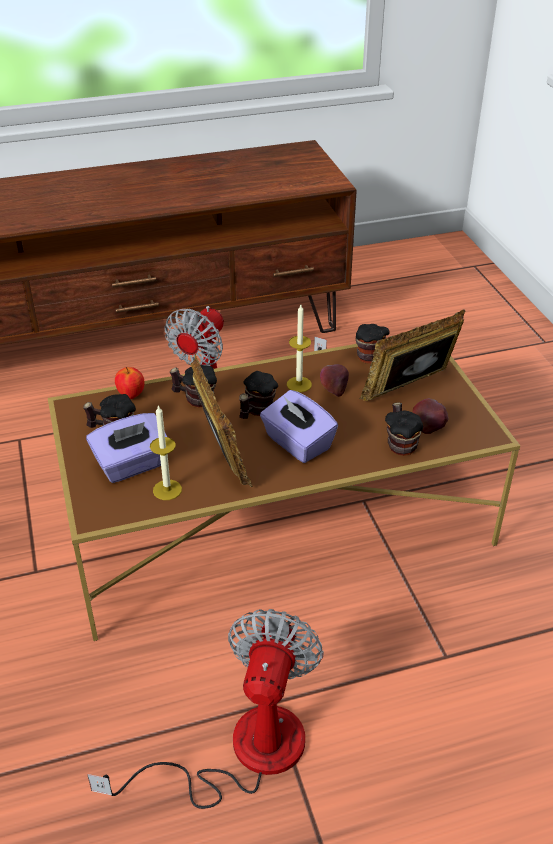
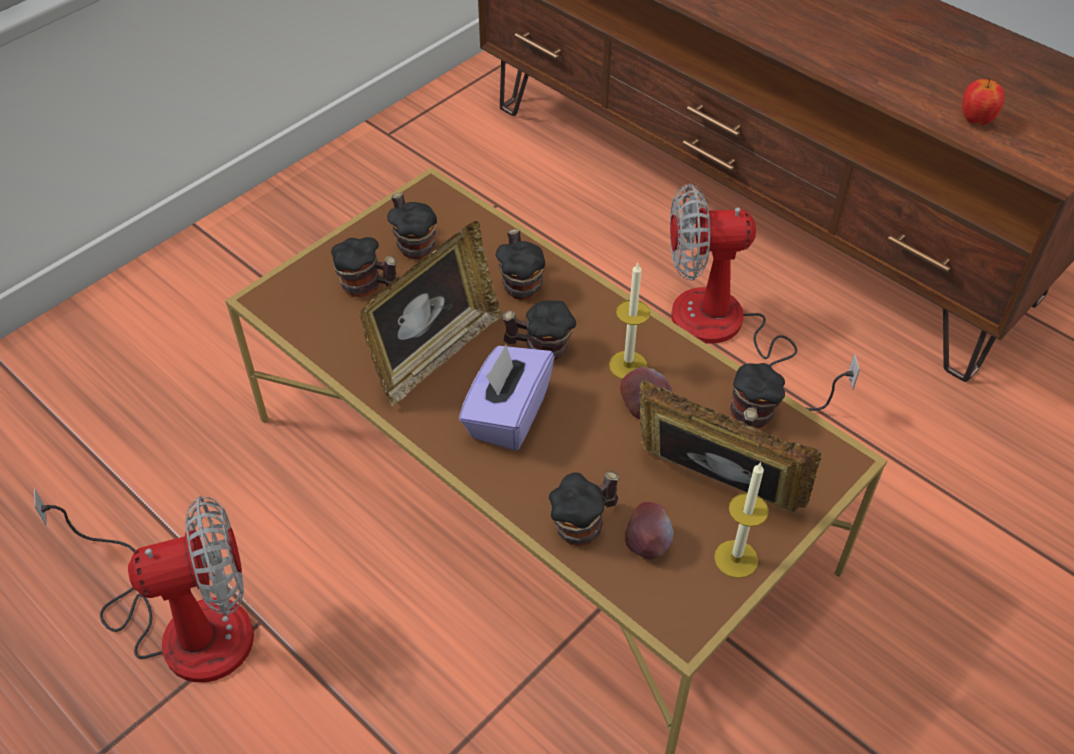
camera: 60 degrees right, 10 degrees up
purple tissue box [86,413,167,483] -> mug [331,237,397,298]
apple [115,367,144,399] -> apple moved to [962,78,1004,125]
candle [150,405,182,500] -> candle moved to [714,462,769,578]

